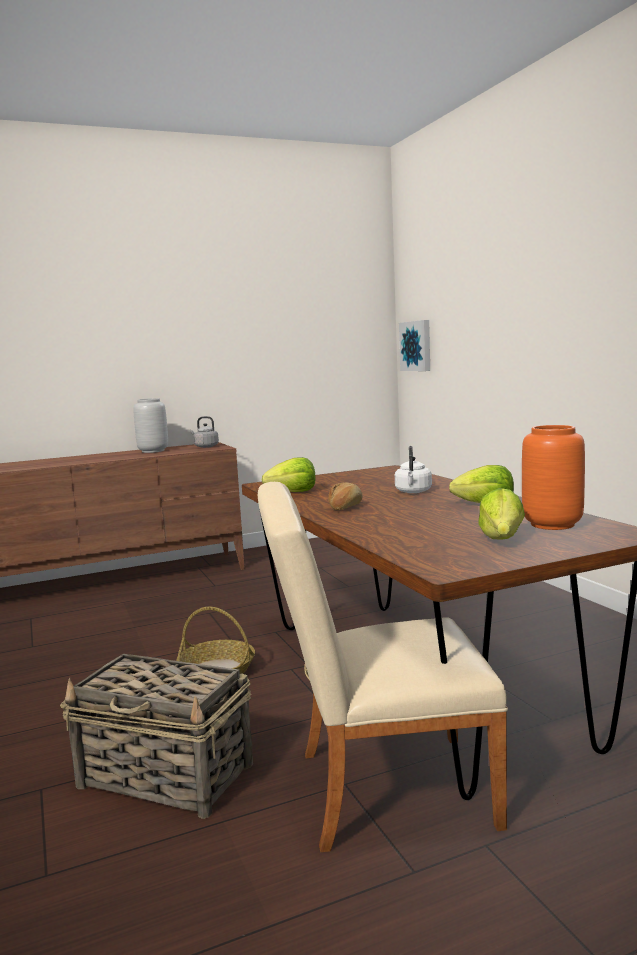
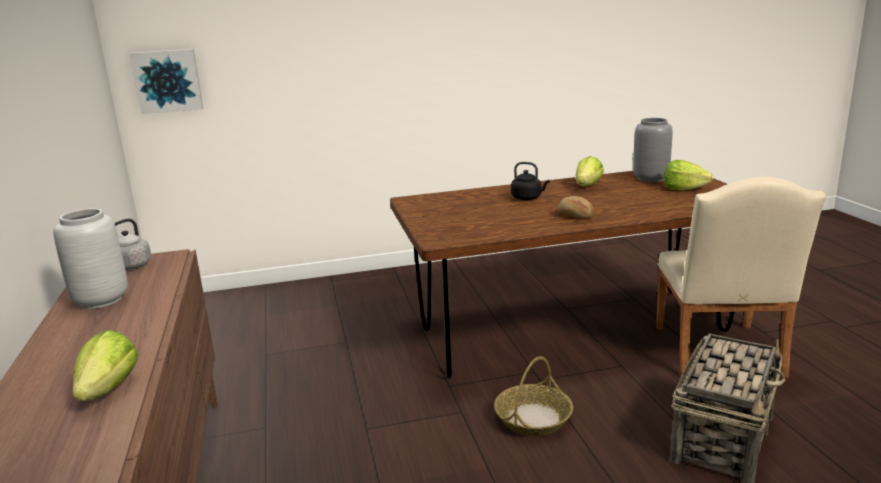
camera: 80 degrees left, 10 degrees up
lettuce [262,457,315,492] -> lettuce moved to [73,330,138,401]
white kettle [395,446,432,493] -> black kettle [511,162,550,200]
orange vase [522,425,585,530] -> grey vase [633,118,672,182]

